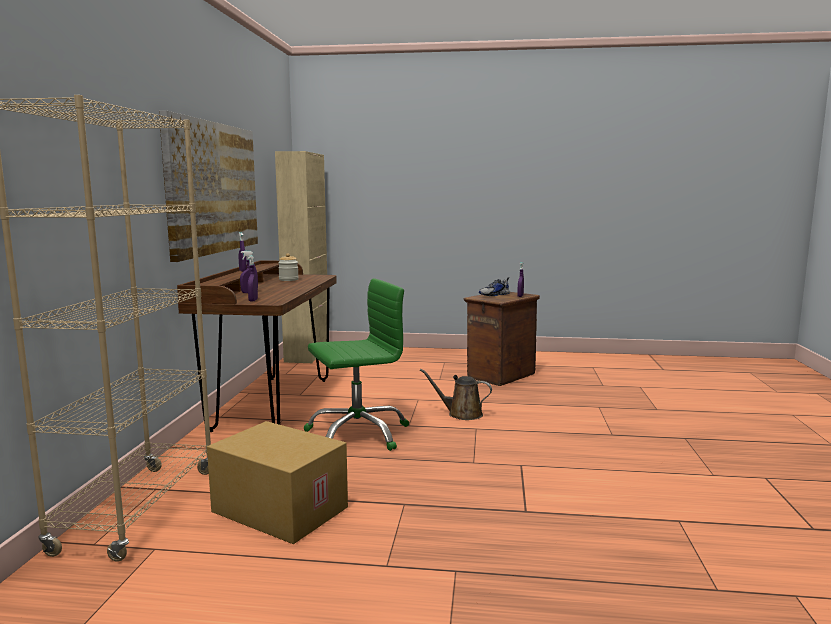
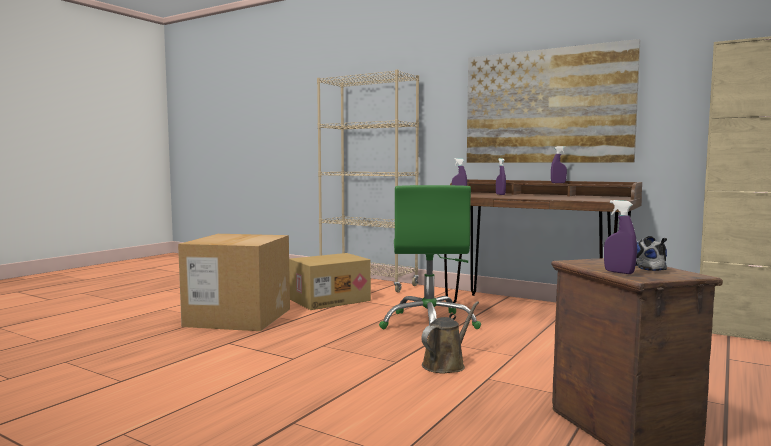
camera: 115 degrees right, 5 degrees down
jar [278,253,299,281] -> none
none -> cardboard box [178,234,290,331]

